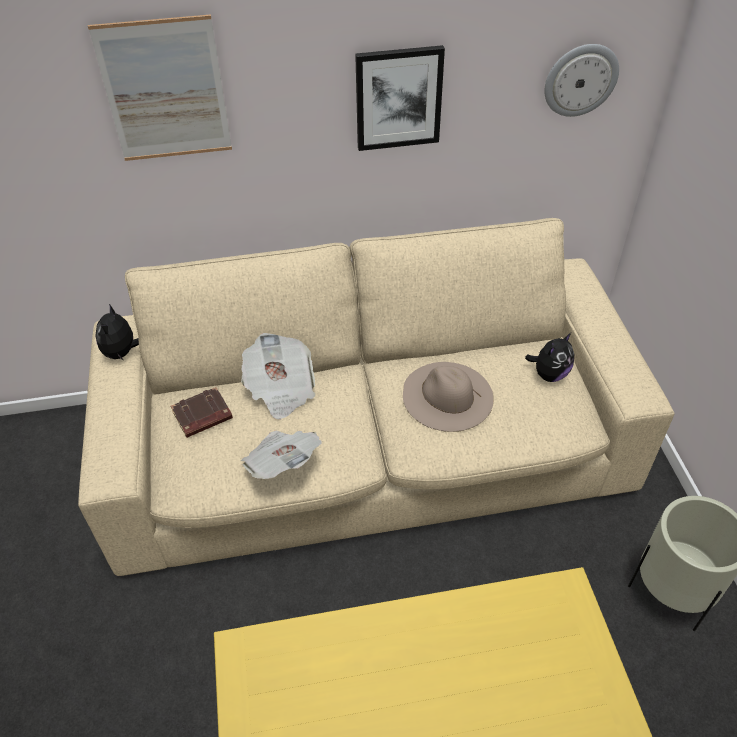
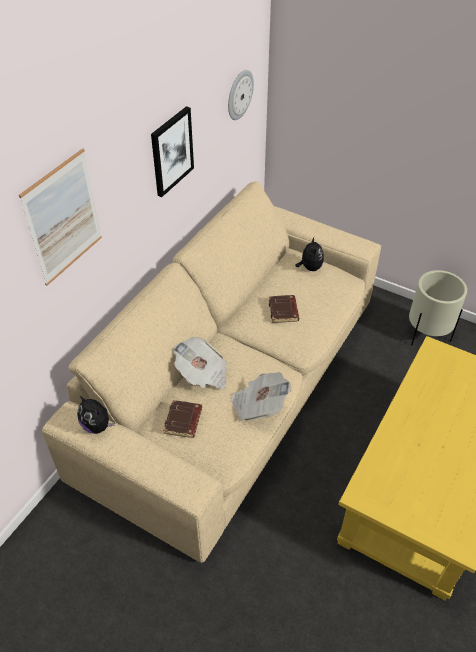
camera: 50 degrees left, 0 degrees up
beige hat [403,362,494,432] -> brown book [269,295,299,323]

